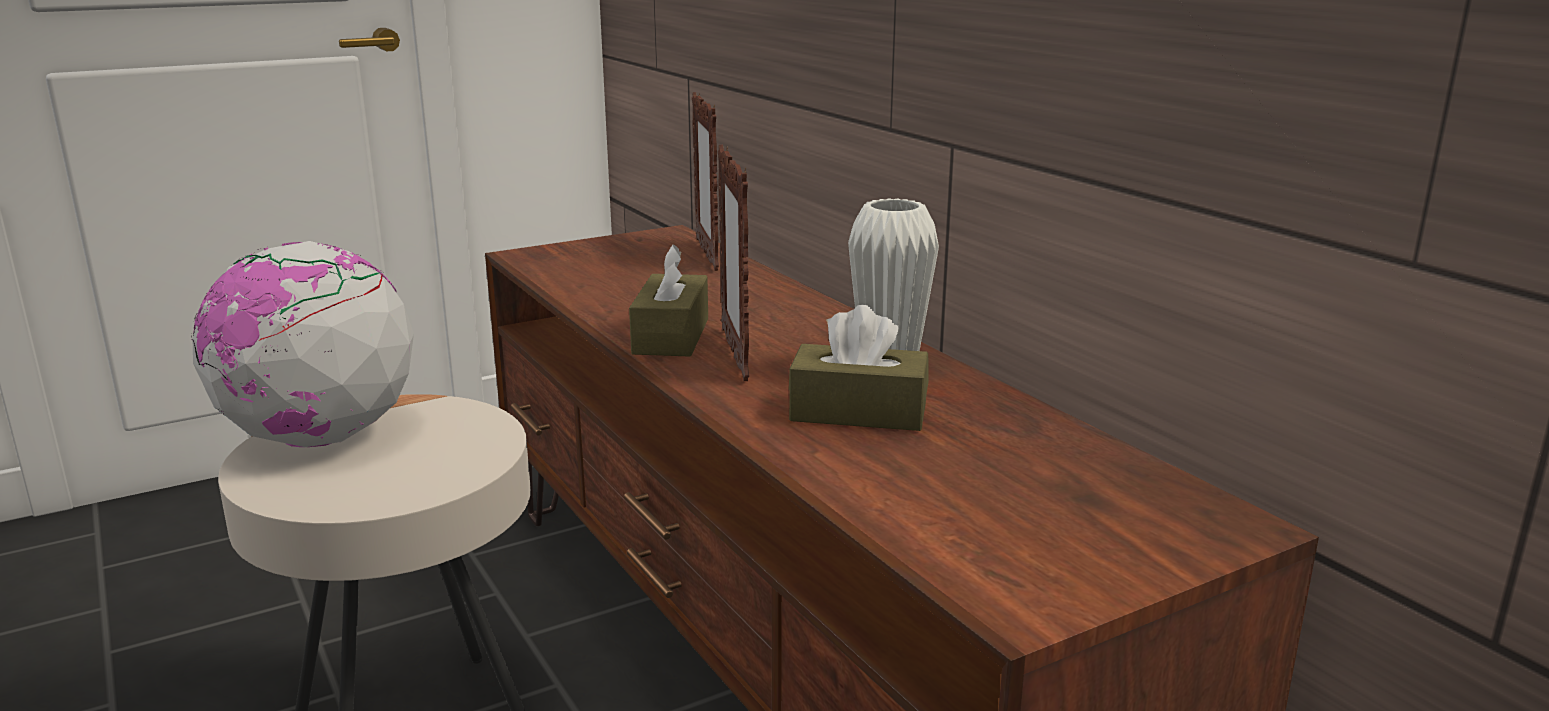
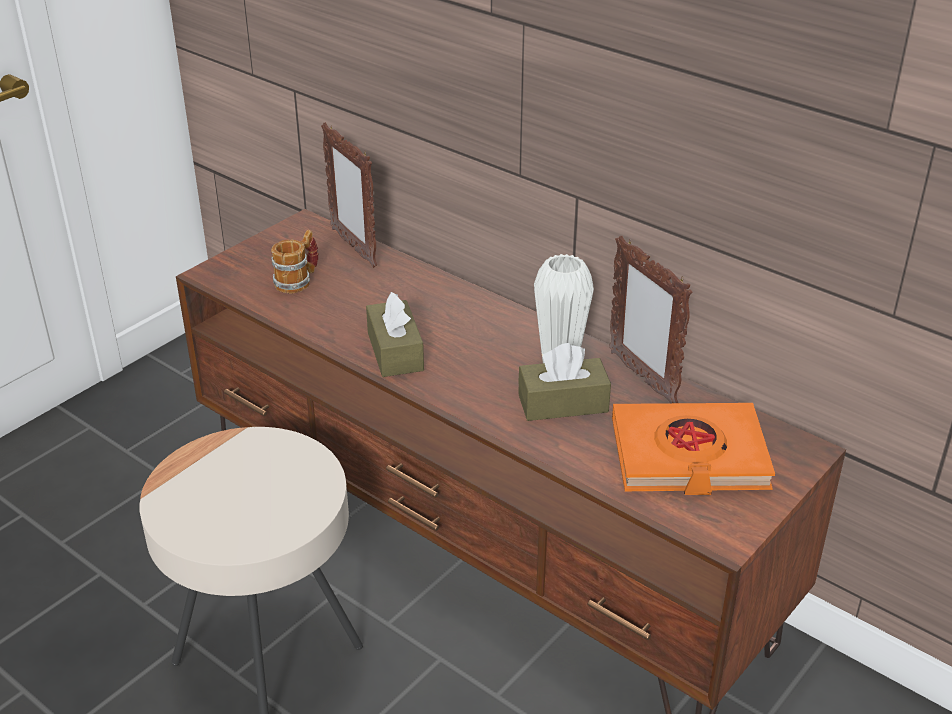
camera: 20 degrees left, 15 degrees up
globe [191,241,414,447] -> none
picture frame [718,145,749,381] -> picture frame moved to [609,236,693,403]
none -> mug [271,230,319,294]
none -> orange book [612,403,775,495]

